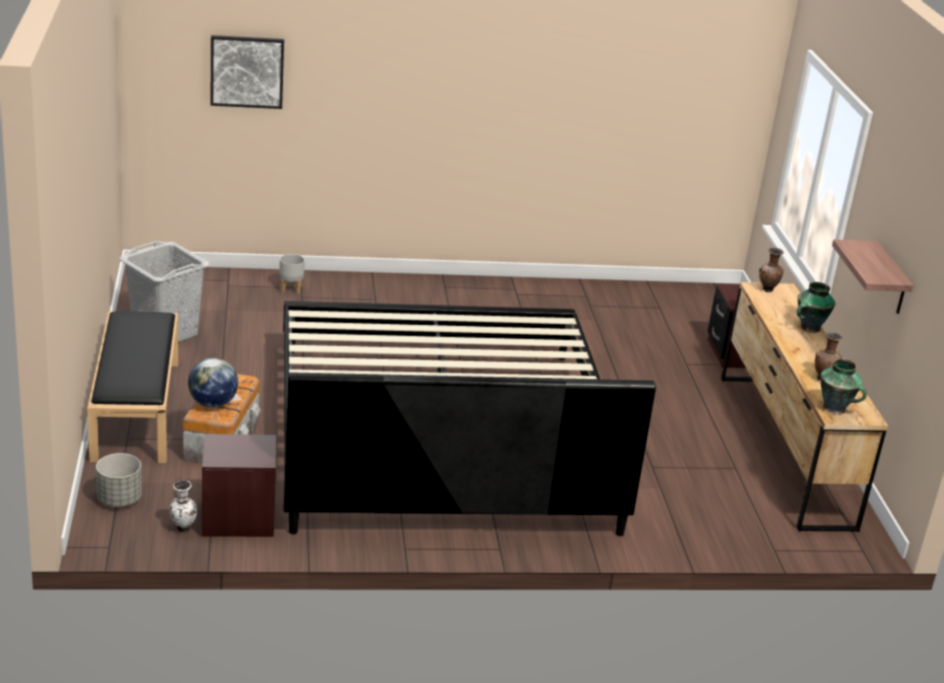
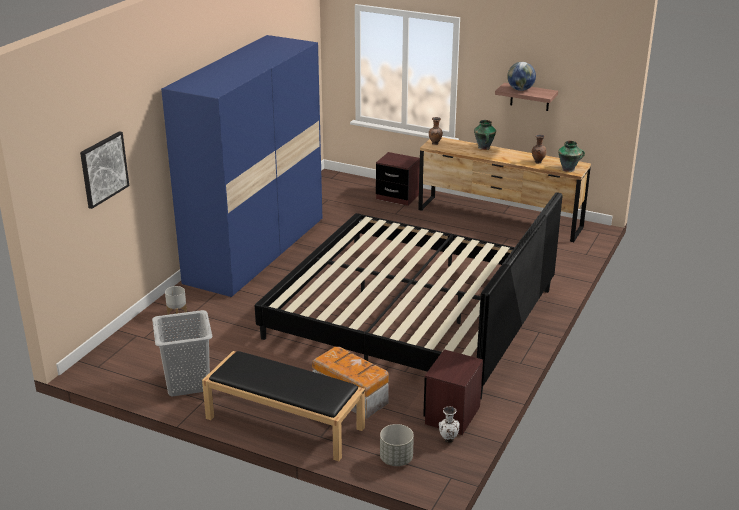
camera: 55 degrees left, 0 degrees up
globe [188,358,238,408] -> globe moved to [507,62,536,91]
none -> blue wardrobe [161,35,322,297]

